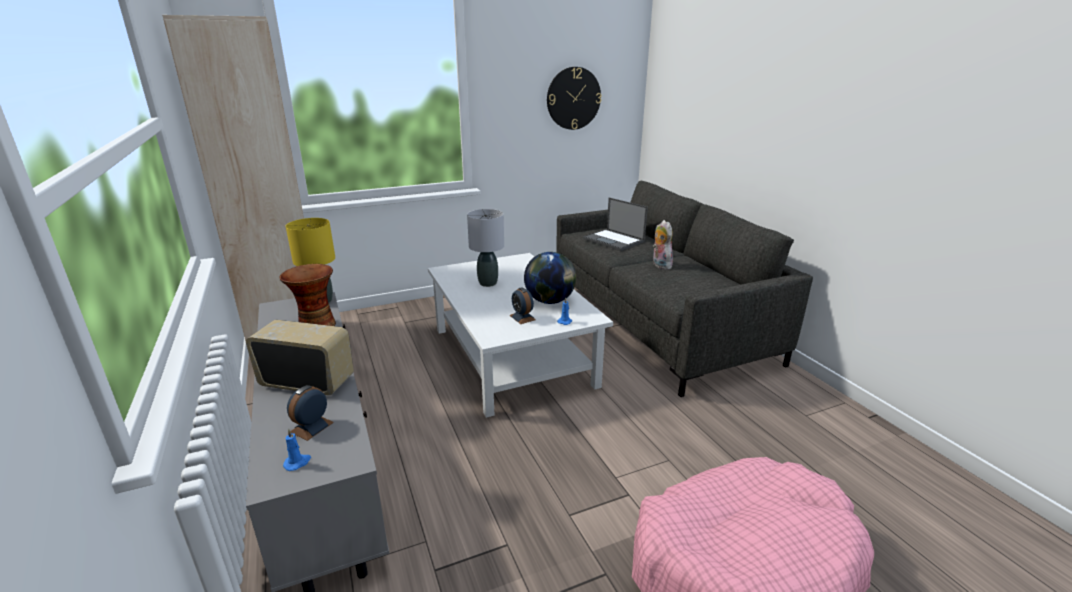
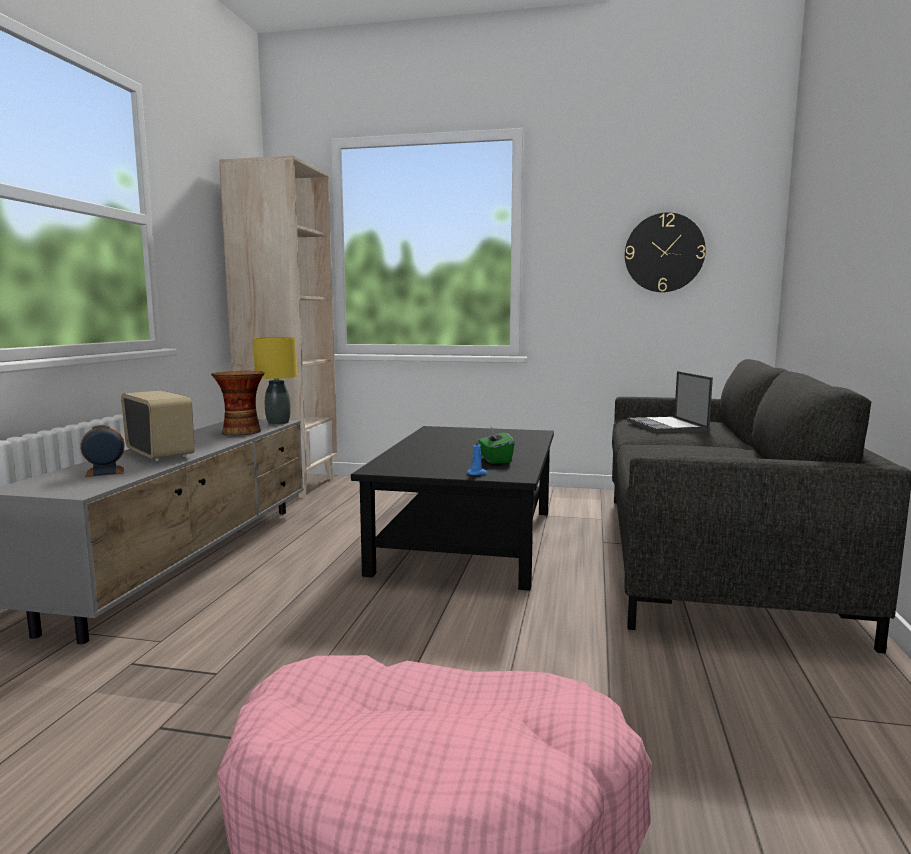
camera: 35 degrees right, 15 degrees down
blue candle [283,429,311,471] -> none
white coffee table [428,253,613,418] -> black coffee table [351,426,554,591]
grey table lamp [467,209,504,287] -> none
alarm clock [510,287,536,324] -> none
globe [524,252,576,304] -> green tissue box [478,426,514,464]
plush toy [653,220,674,270] -> none

